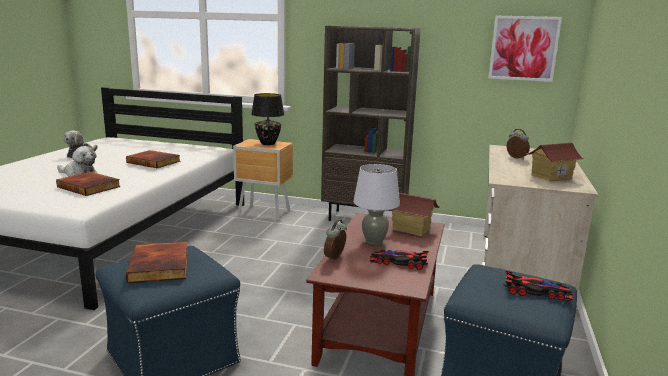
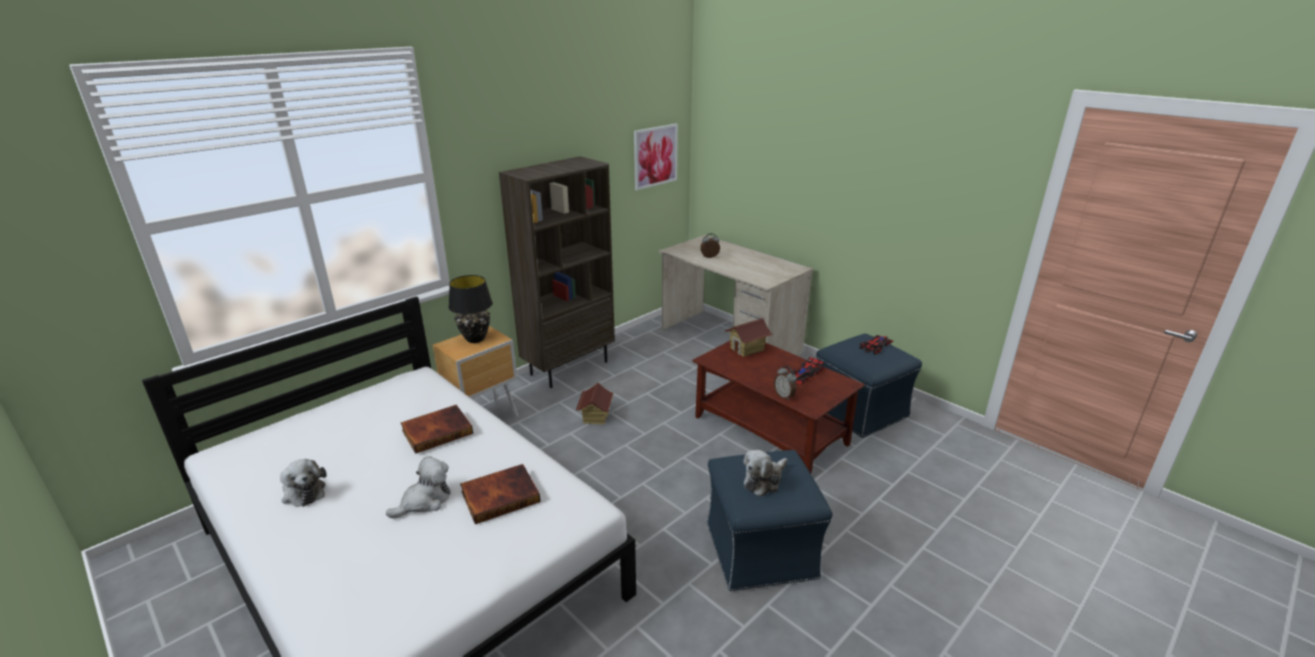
camera: 60 degrees left, 10 degrees up
book [126,242,188,283] -> plush toy [743,450,787,497]
grey table lamp [353,164,400,245] -> none
toy house [526,142,584,181] -> toy house moved to [576,383,614,424]

